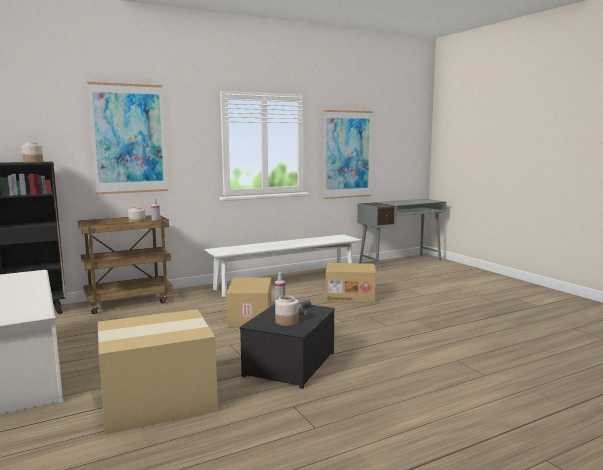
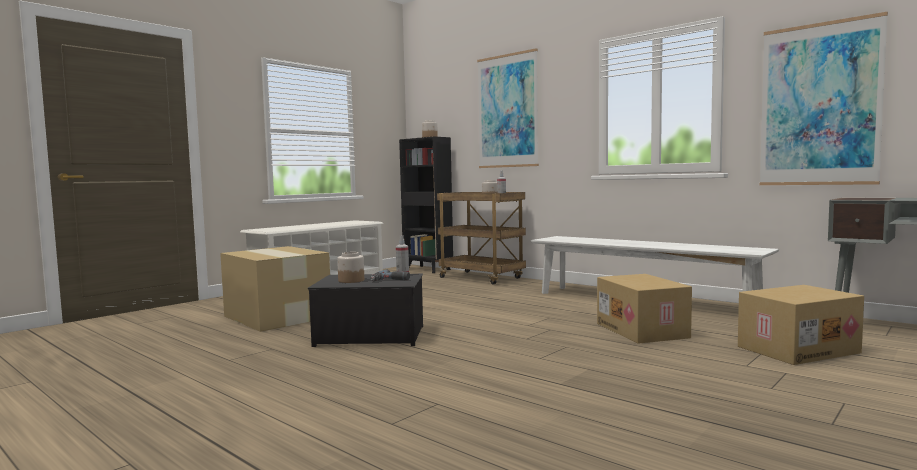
camera: 70 degrees right, 5 degrees down
cardboard box [226,277,272,328] -> cardboard box moved to [738,285,864,365]

